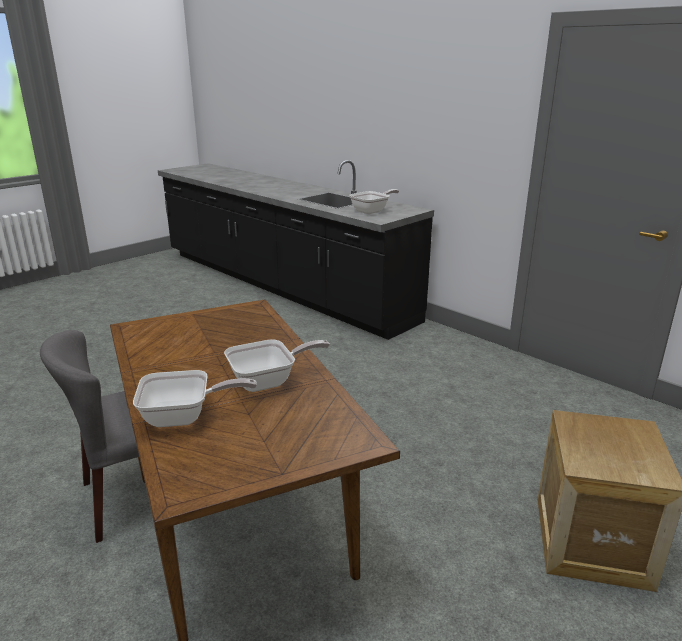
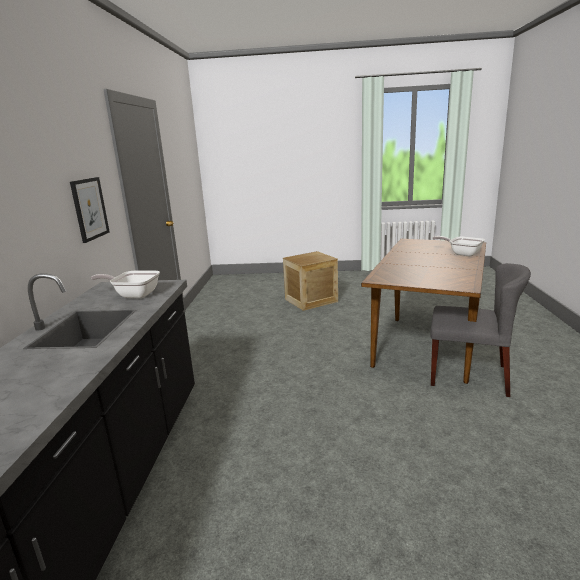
camera: 130 degrees left, 5 degrees down
frying pan [224,339,330,392] -> none
none -> picture [70,177,110,243]

